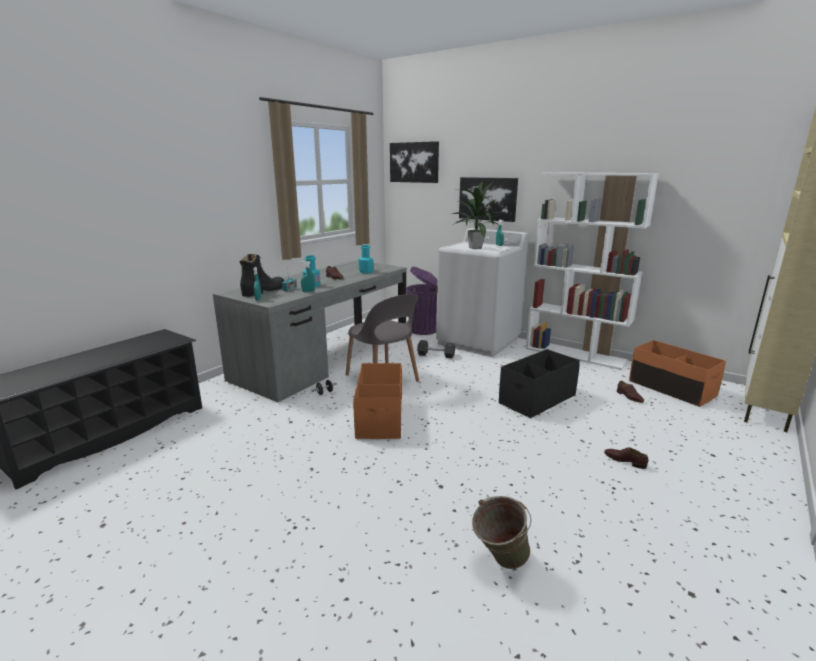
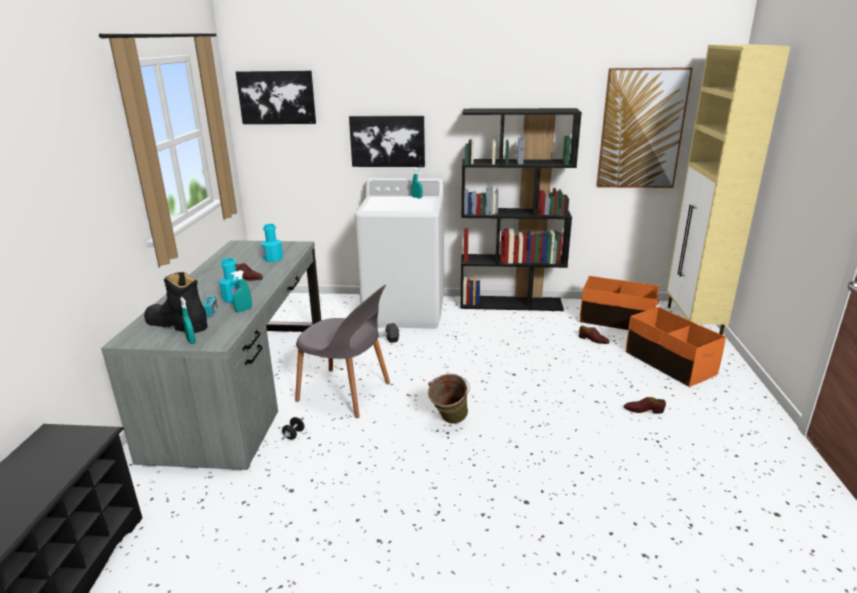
camera: 30 degrees left, 5 degrees up
black boot [240,254,284,297] -> black boot turned 75 degrees counterclockwise [144,272,208,333]
orange storage box [353,363,402,439] -> orange storage box moved to [625,307,726,387]
purple trash can [406,267,437,335] -> none
potted plant [451,182,499,249] -> none
green bucket [472,496,531,569] -> green bucket moved to [428,374,470,424]
black storage box [499,349,580,418] -> none
white bookcase [526,172,659,370] -> black bookcase [460,108,582,311]
none -> picture [596,67,693,188]

